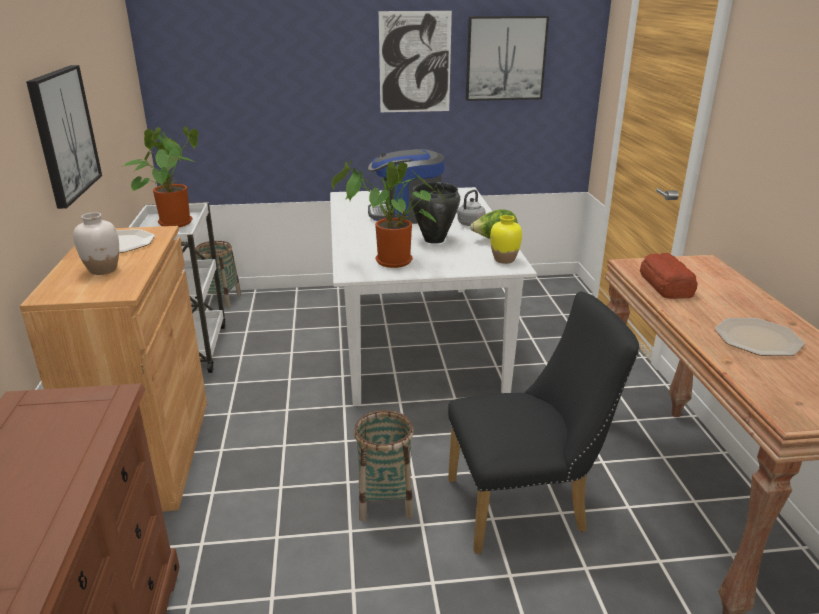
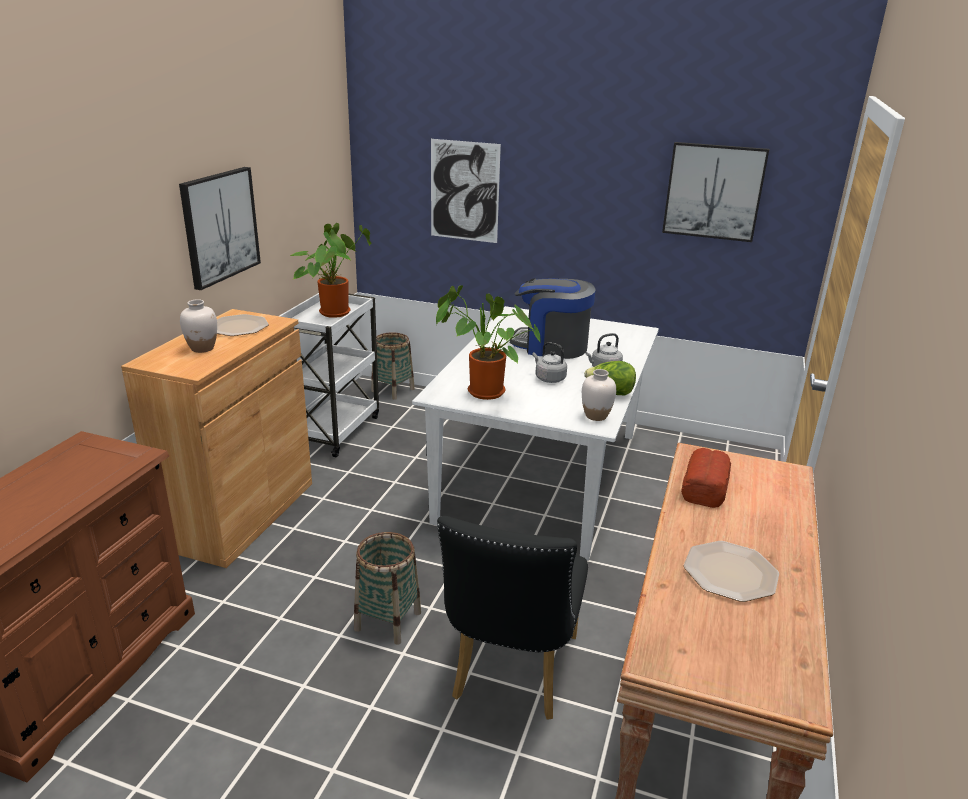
camera: 25 degrees right, 0 degrees up
picture [379,11,452,112] -> picture moved to [431,139,501,243]
black cooking pot [410,182,460,244] -> grey kettle [532,342,567,383]
black chair [448,291,640,554] -> black chair turned 90 degrees clockwise [437,516,588,720]
yellow vase [490,215,522,264] -> white vase [582,369,616,421]

